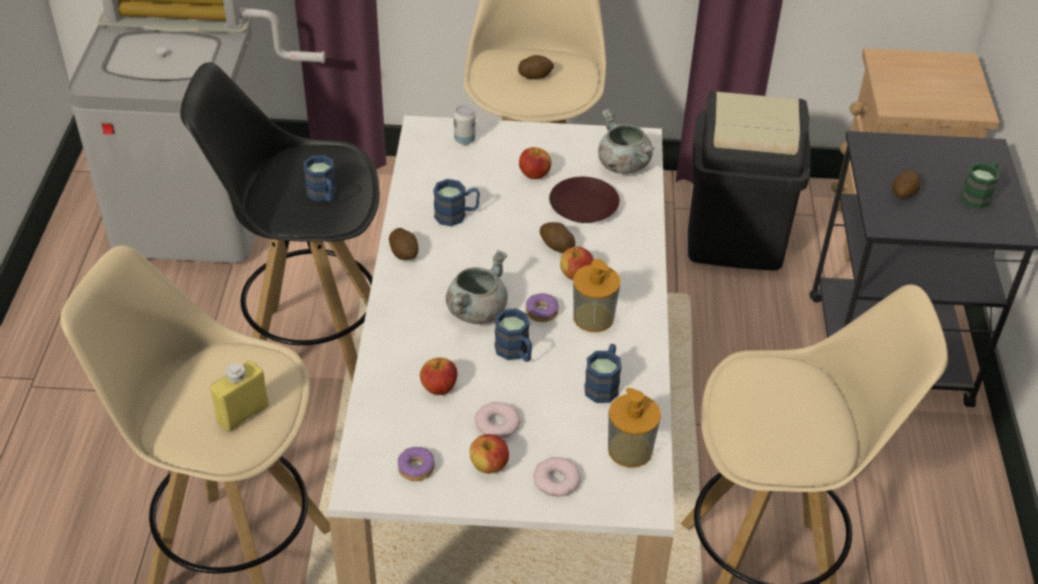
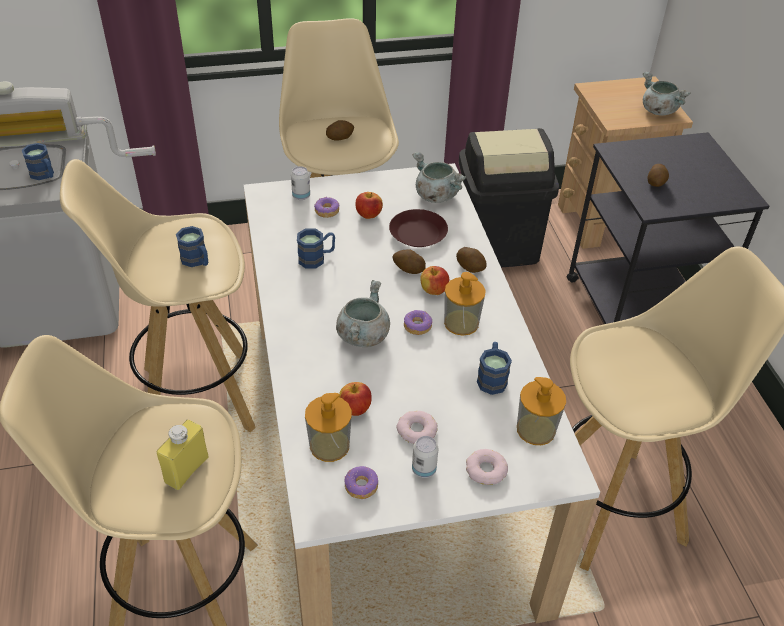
camera: 15 degrees left, 0 degrees up
black stool [180,63,380,383] -> beige stool [60,159,256,432]
potato [389,228,418,260] -> potato moved to [456,247,487,273]
apple [470,434,509,474] -> can [412,436,438,478]
blue mug [494,308,532,362] -> blue mug moved to [22,143,54,180]
green mug [960,162,1000,209] -> none
none -> soap dispenser [305,393,352,462]
none -> donut [314,197,339,218]
none -> grey cooking pot [643,72,691,116]

